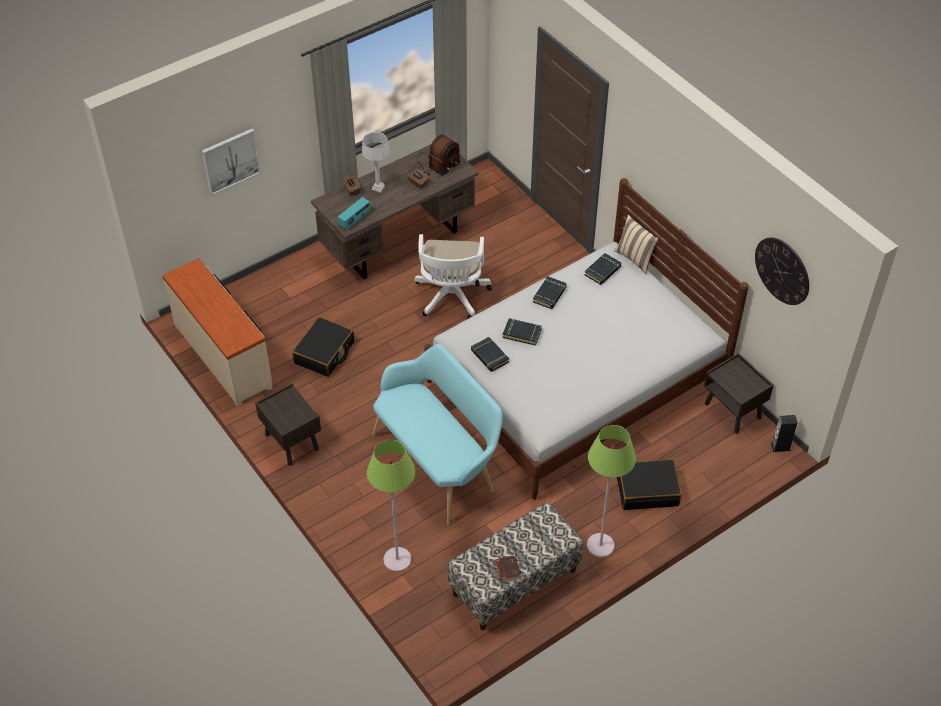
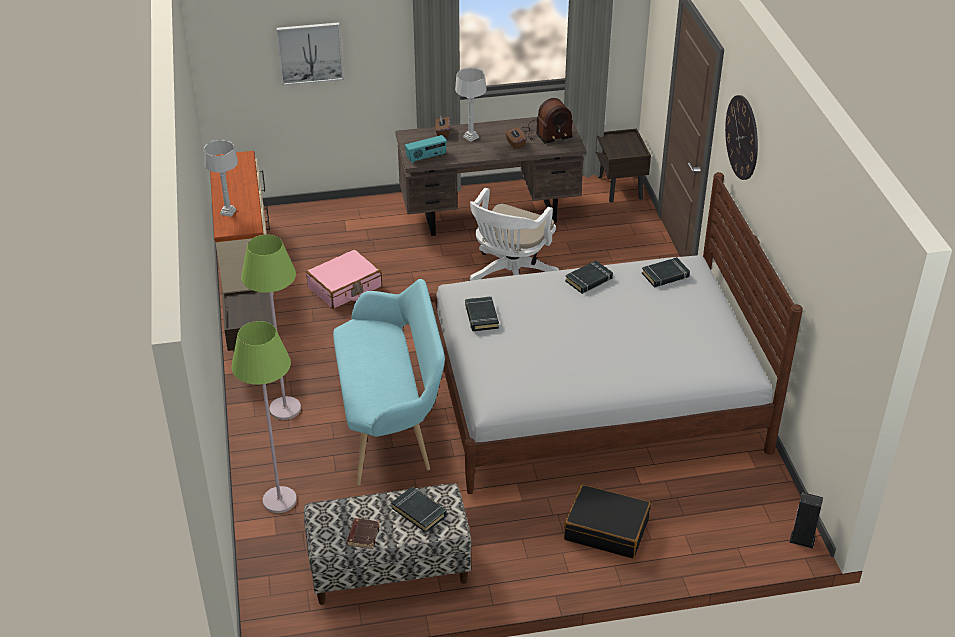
camera: 25 degrees right, 10 degrees down
black suitcase [292,317,355,377] -> pink suitcase [306,249,382,309]
black book [503,318,542,346] -> black book moved to [391,487,447,533]
green floor lamp [587,425,636,558] -> green floor lamp moved to [241,235,301,420]
beige pillow [614,215,658,274] -> none
brown nightstand [704,353,774,434] -> brown nightstand moved to [596,128,651,203]
wall clock [755,237,809,305] -> wall clock moved to [725,95,758,180]
none -> grey table lamp [203,140,238,217]

